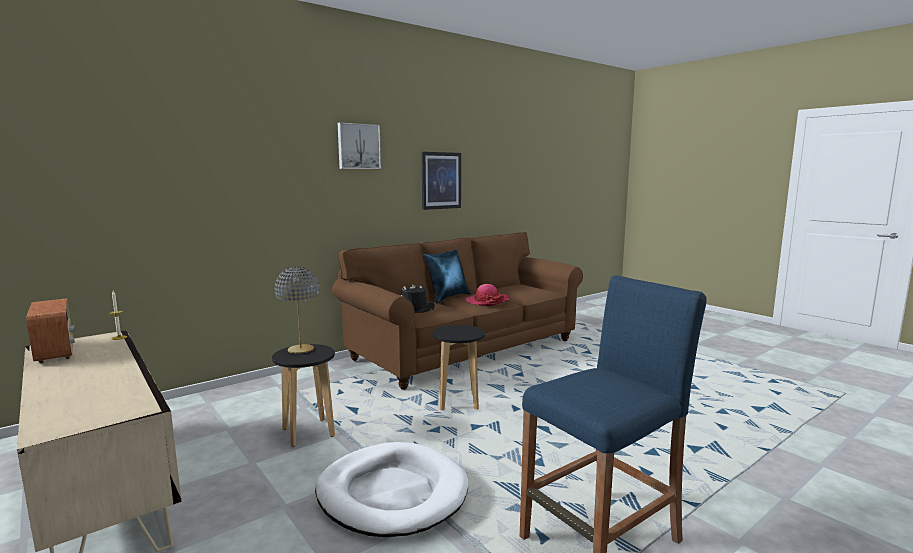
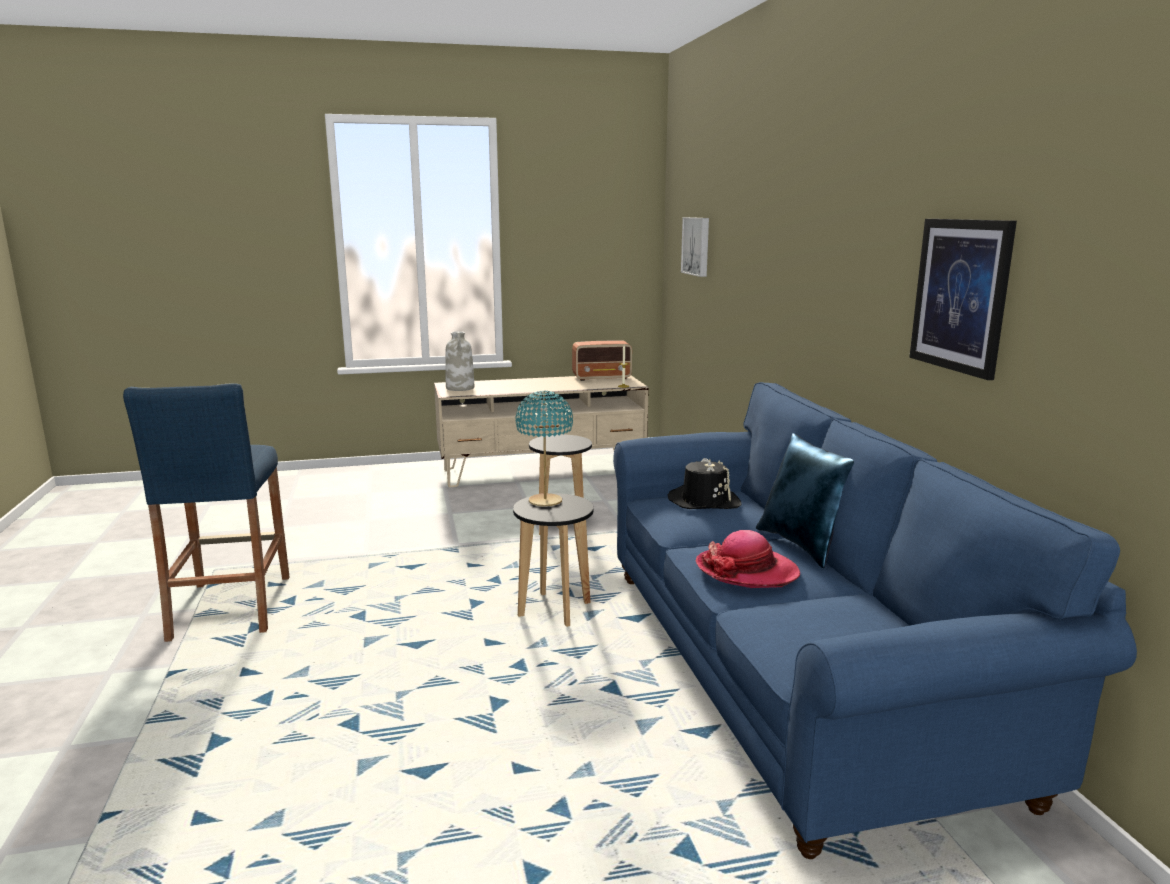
camera: 115 degrees right, 5 degrees up
grey table lamp [275,267,319,354] -> none
white dog bed [315,442,468,537] -> none
brown sofa [332,232,583,390] -> blue sofa [613,382,1137,859]
picture [338,122,381,169] -> picture moved to [681,217,709,277]
none -> white vase [445,331,474,391]
none -> turquoise table lamp [515,391,573,507]

